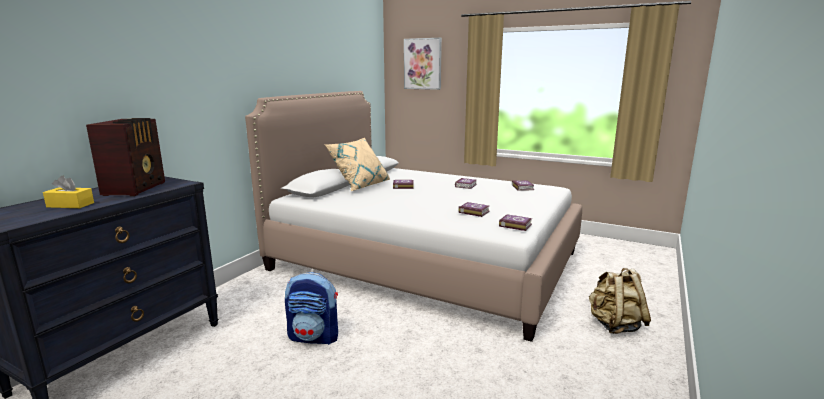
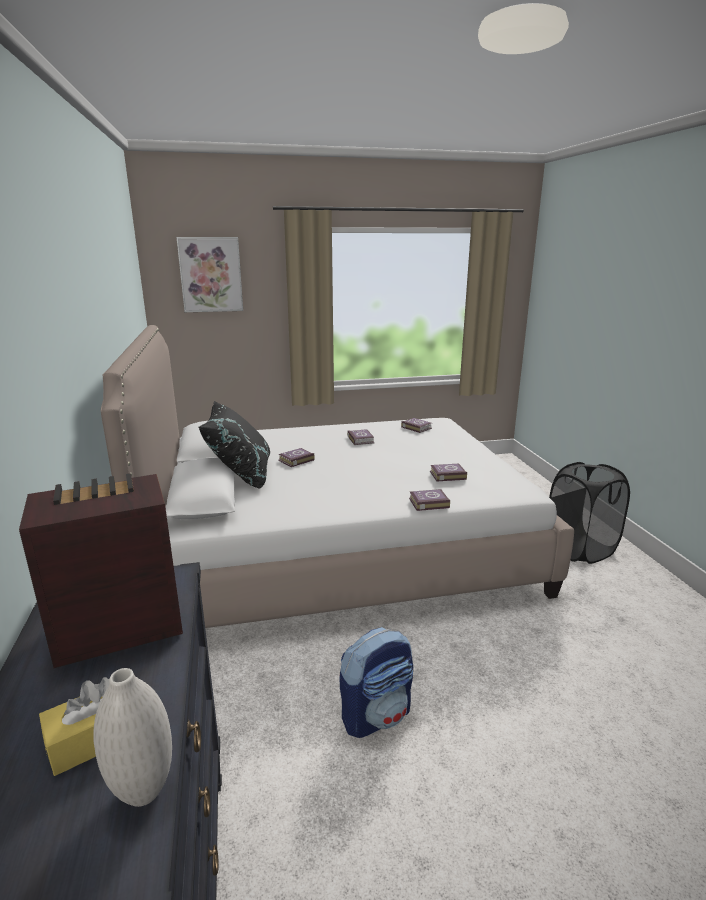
camera: 40 degrees left, 5 degrees up
radio [86,118,165,196] -> radio turned 75 degrees counterclockwise [19,473,183,668]
beige pillow [324,138,390,191] -> black pillow [199,401,270,489]
book [499,214,532,231] -> book moved to [409,489,450,511]
beige backpack [589,268,651,334] -> black laundry basket [549,462,630,564]
none -> white vase [93,668,172,807]

